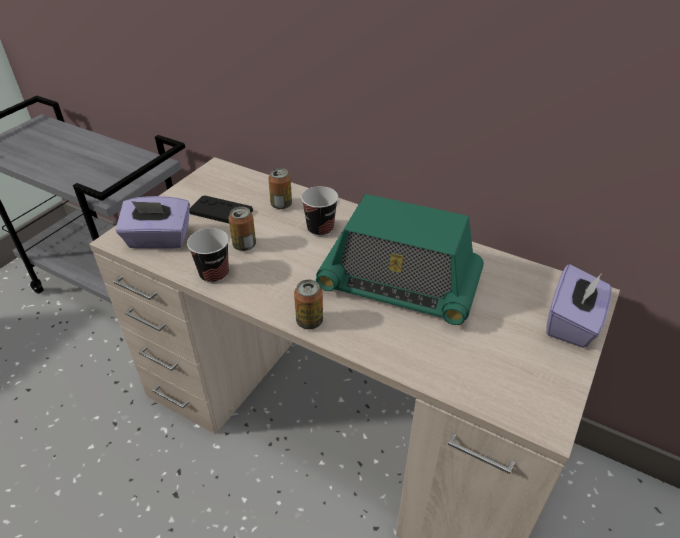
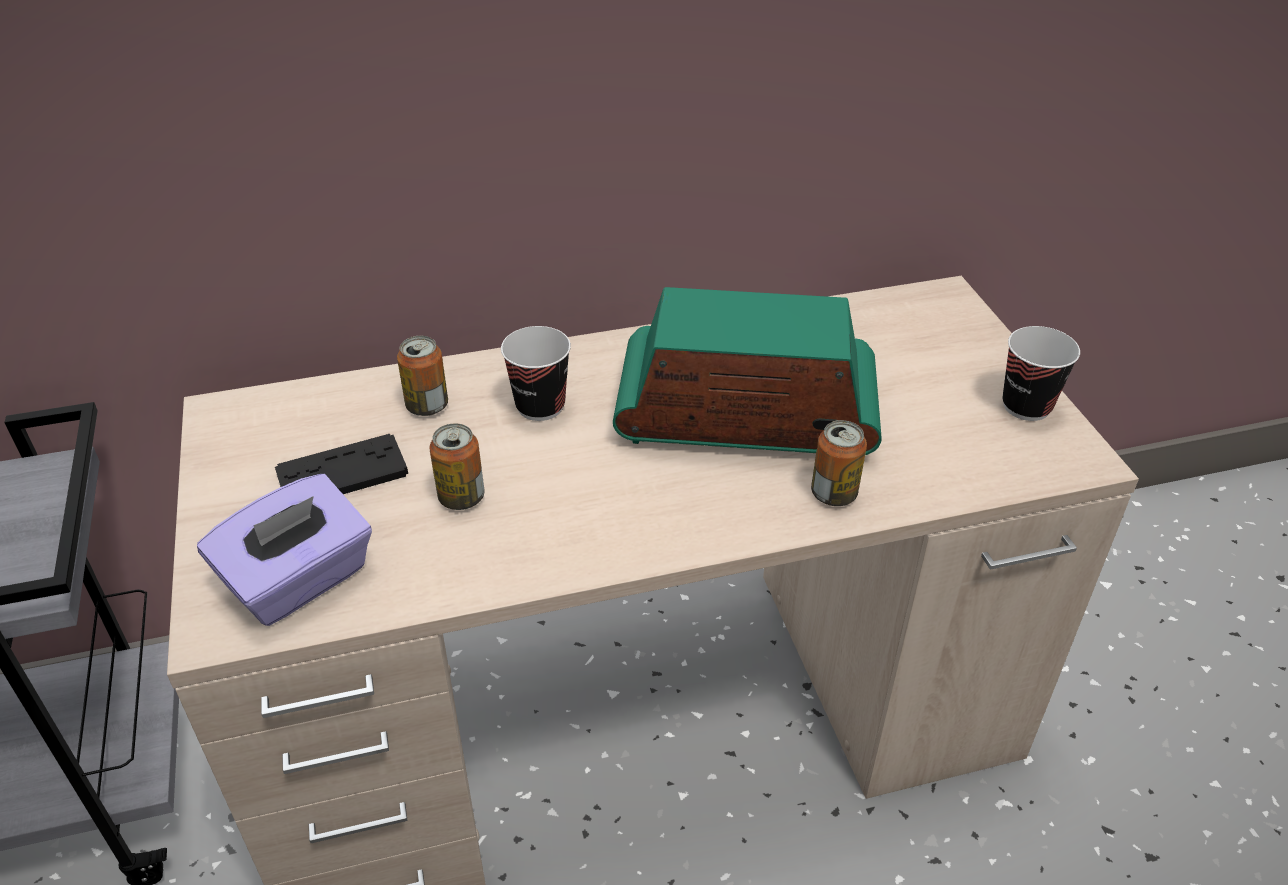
camera: 45 degrees left, 0 degrees up
cup [187,228,229,284] -> cup moved to [1002,326,1080,421]
can [294,280,323,329] -> can moved to [811,420,867,506]
radio [316,194,484,325] -> radio turned 150 degrees counterclockwise [613,287,882,455]
purple tissue box [546,264,612,348] -> none

